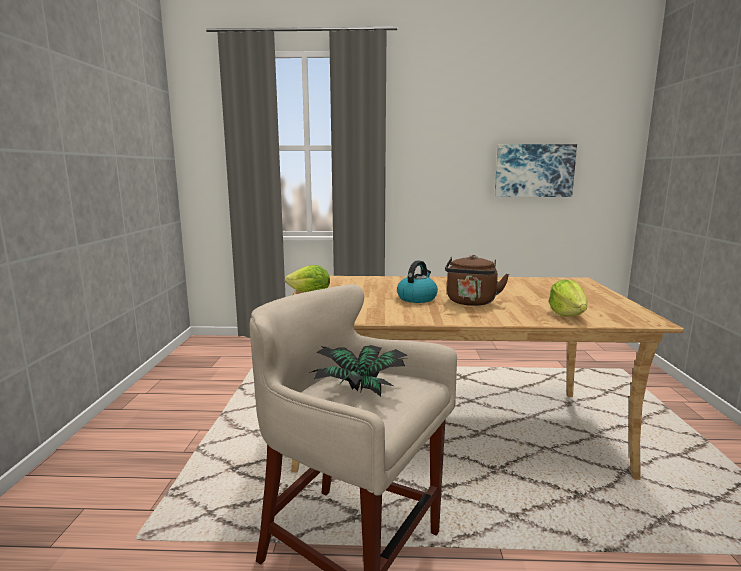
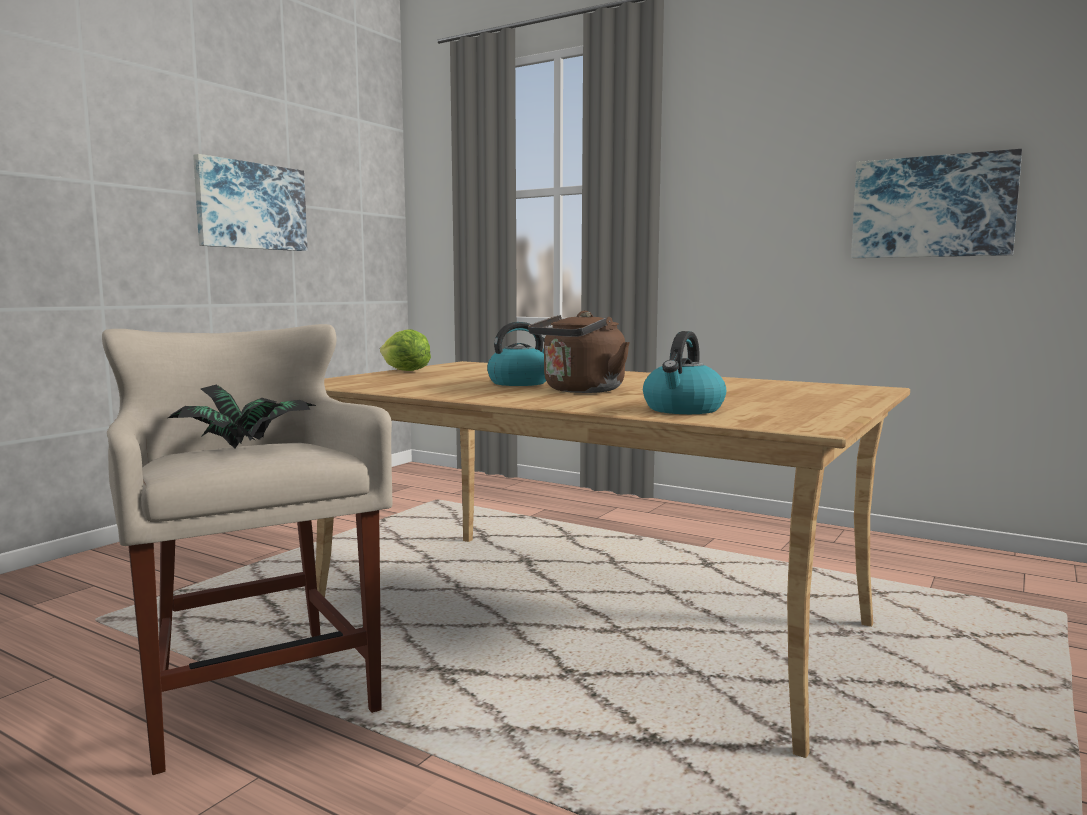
camera: 30 degrees right, 5 degrees down
lettuce [548,279,587,316] -> kettle [643,331,726,414]
none -> picture [193,154,307,251]

